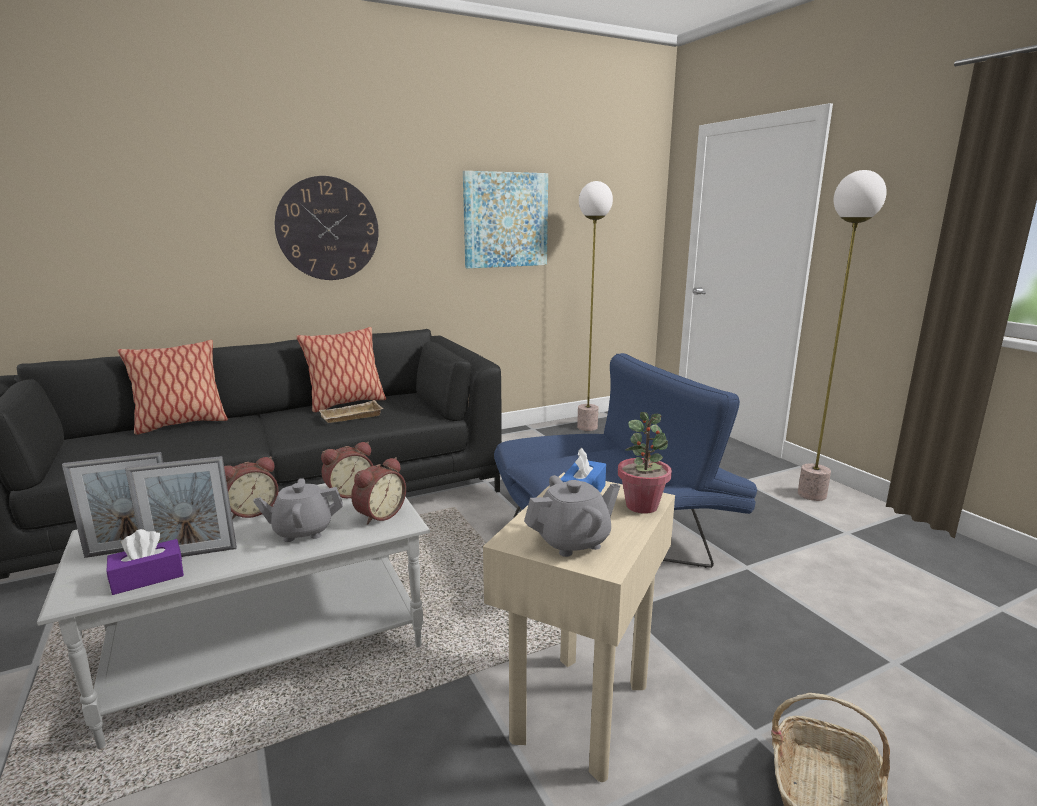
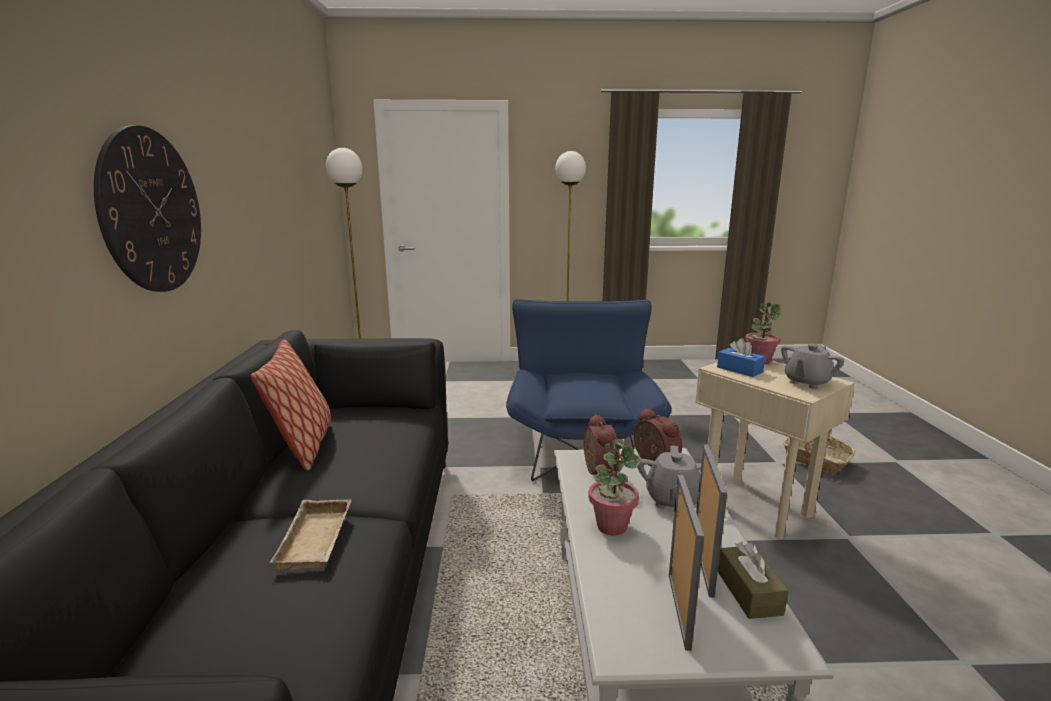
camera: 65 degrees left, 0 degrees up
purple tissue box [107,529,184,595] -> brown tissue box [718,542,789,619]
pillow [118,340,228,435] -> none
alarm clock [224,456,279,520] -> potted plant [588,439,641,536]
beige tray [319,400,383,423] -> beige tray moved to [269,499,352,571]
picture [463,171,548,268] -> none
grey teapot [524,475,620,557] -> grey teapot turned 135 degrees counterclockwise [781,344,844,389]

